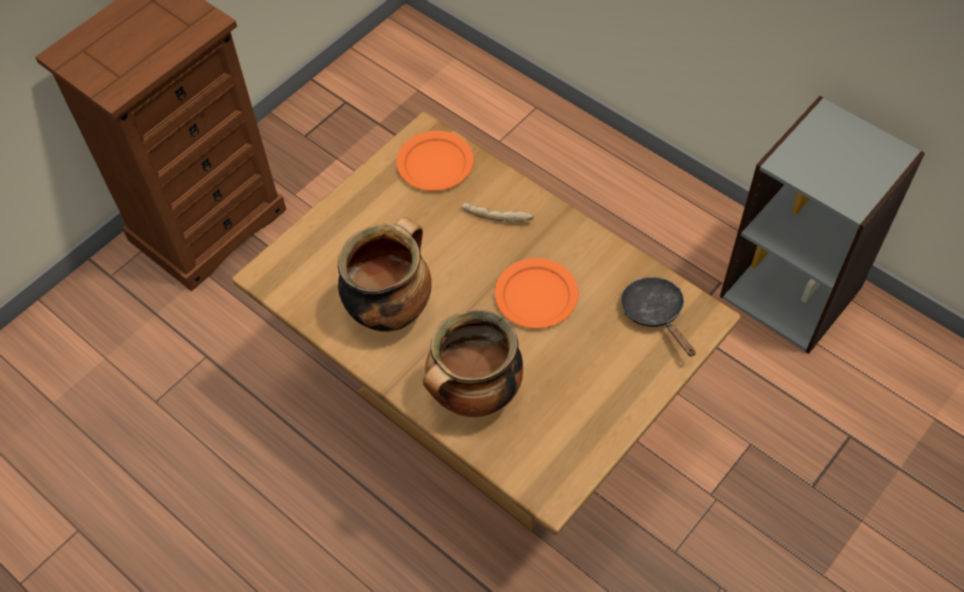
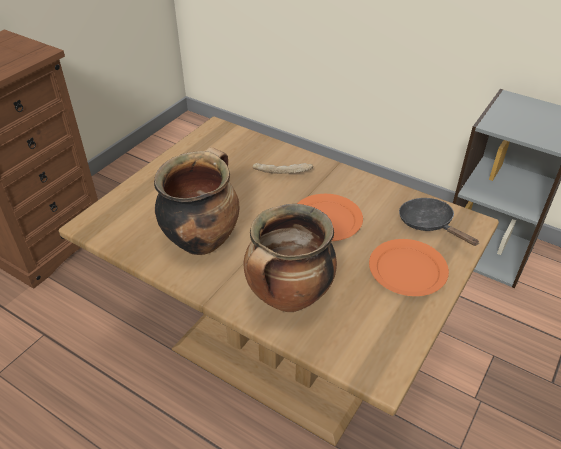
camera: 10 degrees left, 15 degrees down
orange plate [396,131,474,191] -> orange plate moved to [369,239,449,296]

